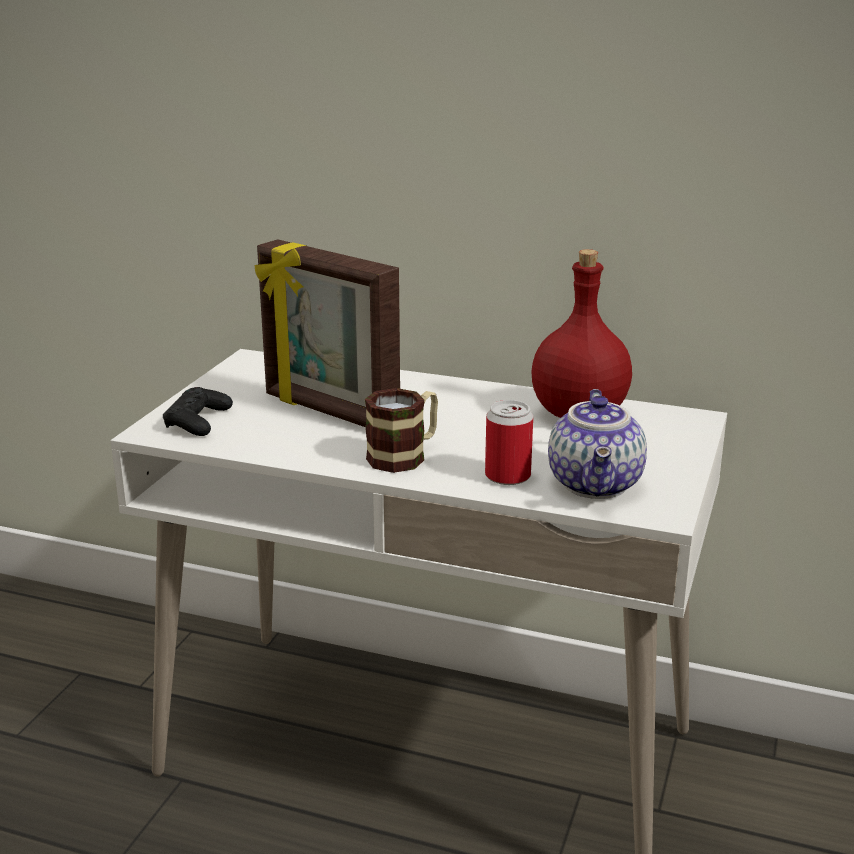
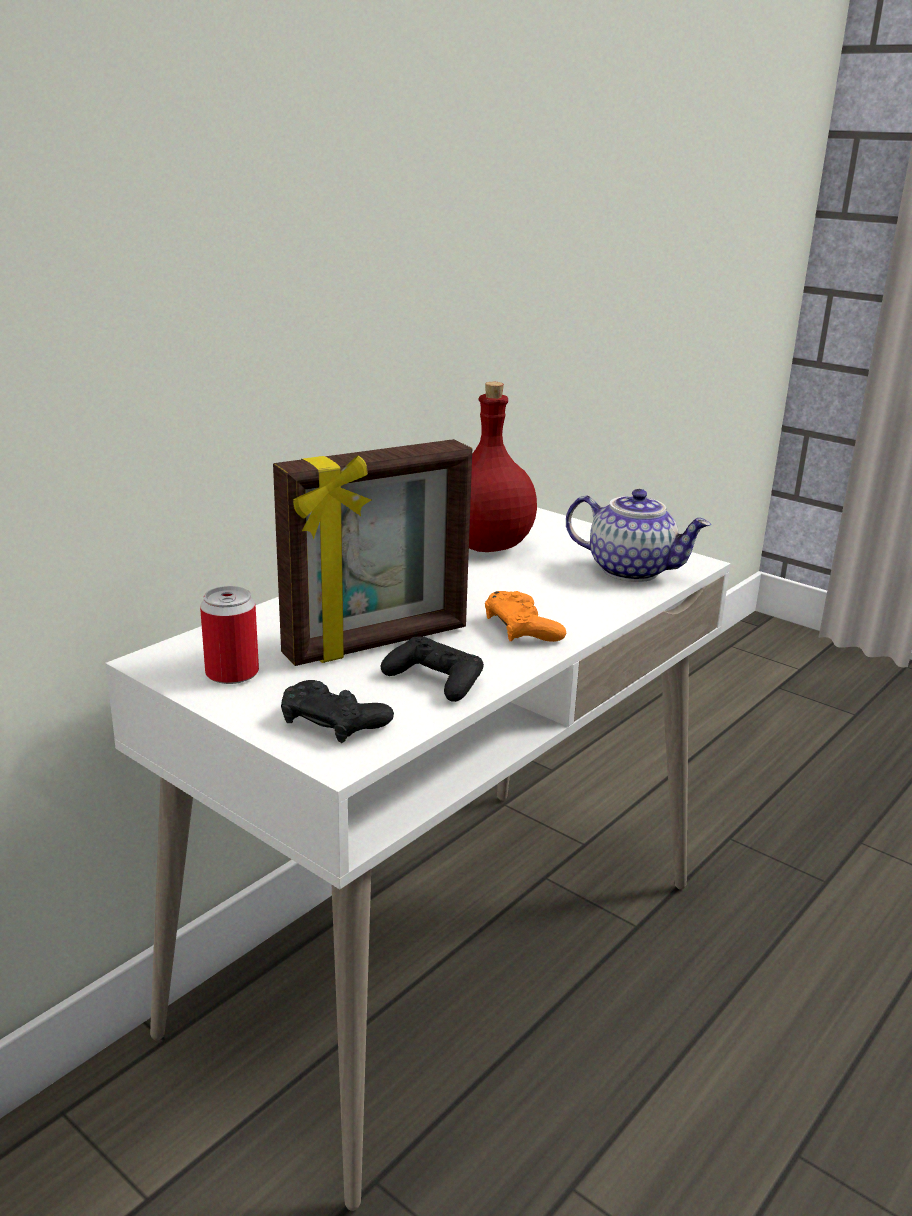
camera: 70 degrees left, 0 degrees up
mug [365,388,438,473] -> orange game controller [485,591,566,642]
can [485,400,533,485] -> can moved to [200,586,259,684]
none -> black game controller [381,636,484,702]

